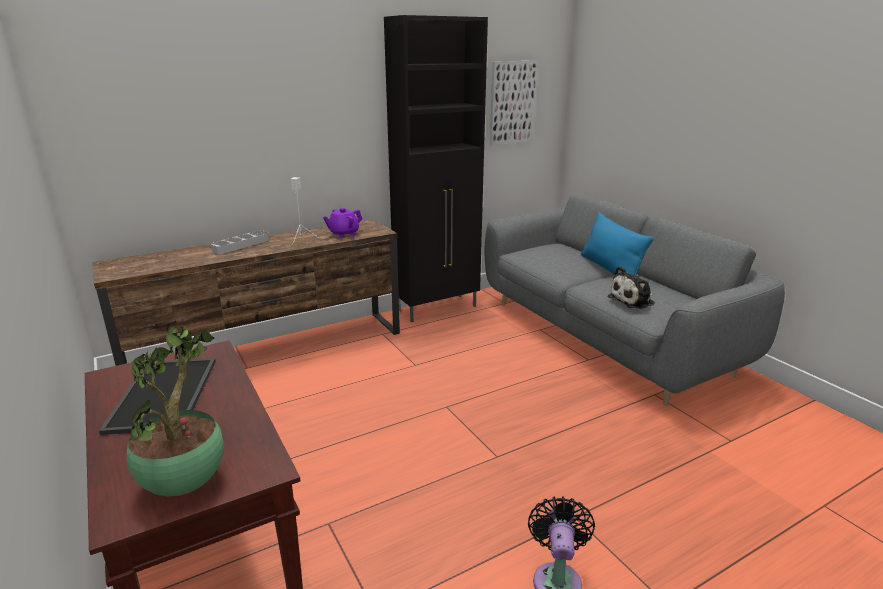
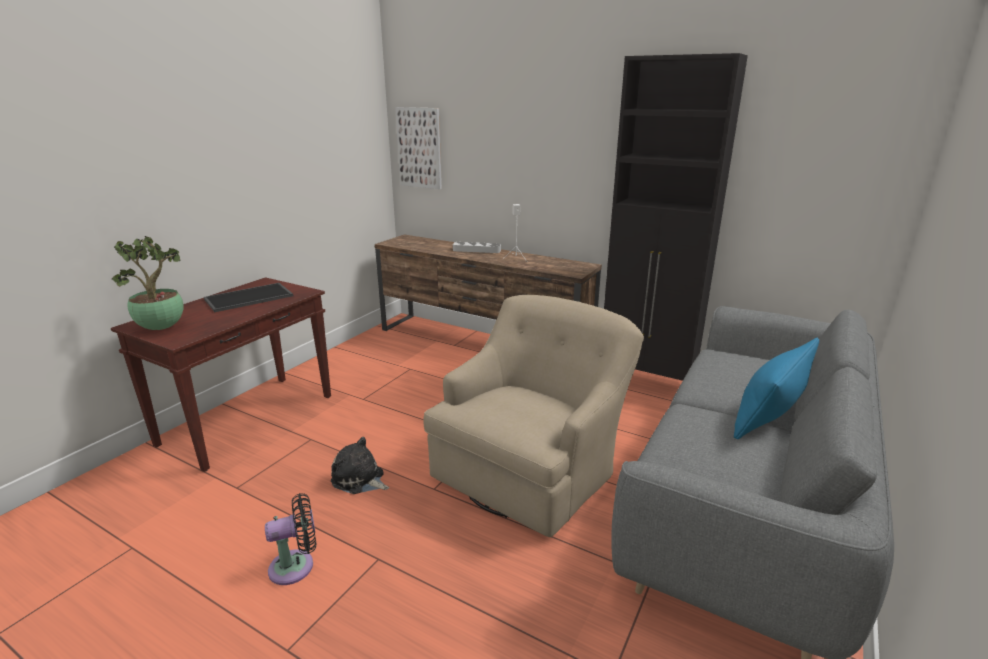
camera: 60 degrees right, 0 degrees up
purple teapot [323,208,362,238] -> none
picture [490,61,538,146] -> picture moved to [395,107,442,189]
plush toy [608,266,655,309] -> plush toy moved to [331,437,389,494]
none -> beige armchair [423,295,644,537]

